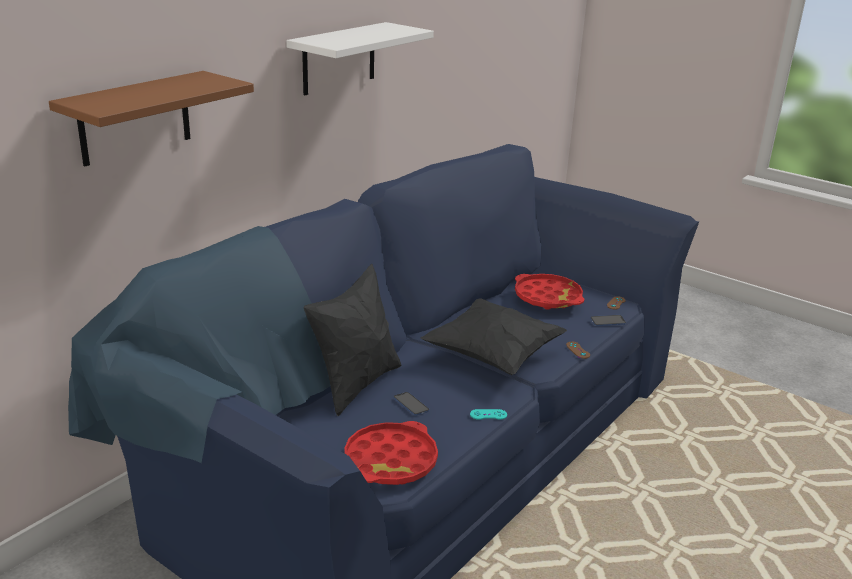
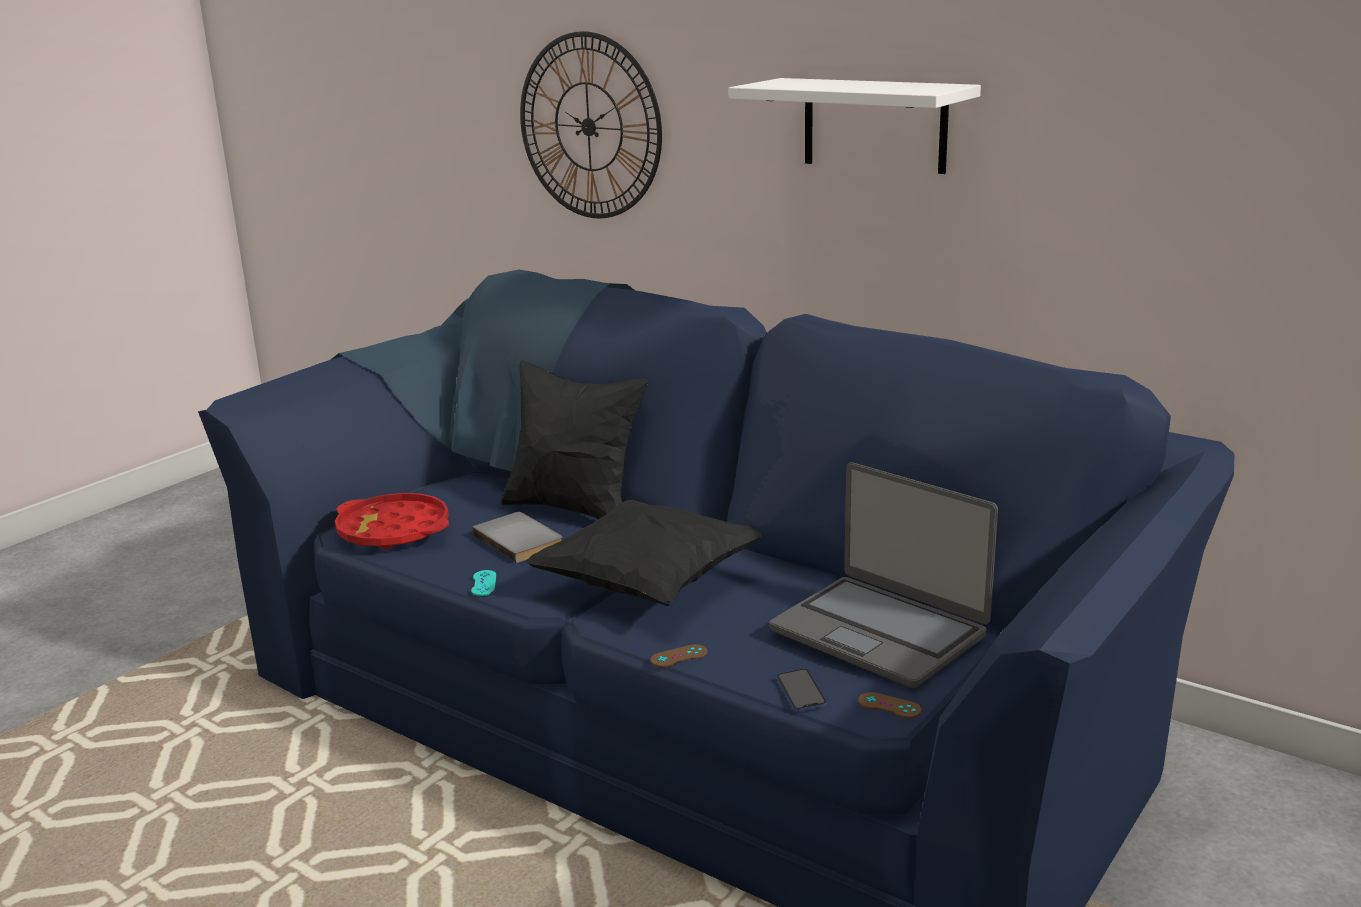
camera: 90 degrees right, 5 degrees down
brown shelf [49,71,254,167] -> wall clock [520,31,662,218]
phone [393,392,429,416] -> grey book [472,512,563,563]
red tray [515,274,584,310] -> laptop [769,462,998,688]

